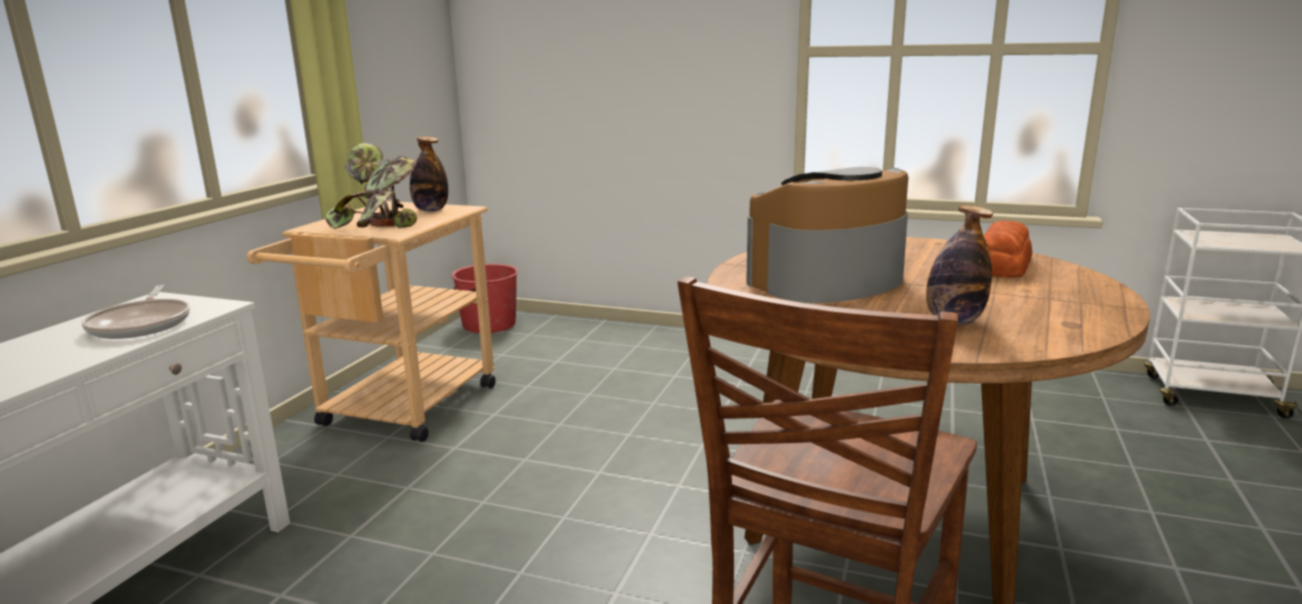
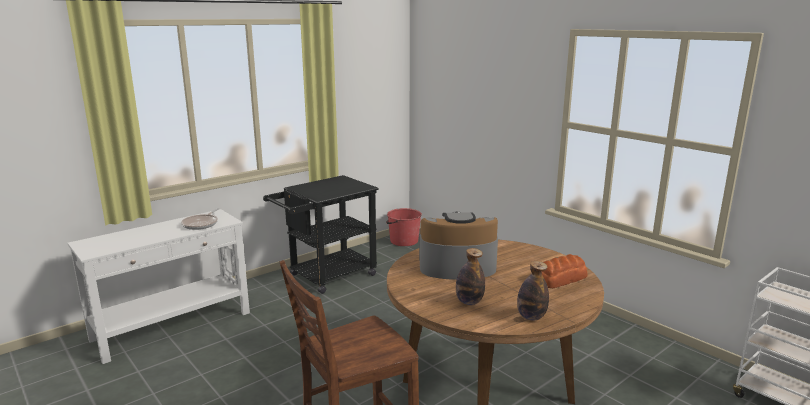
camera: 30 degrees right, 0 degrees up
beige cart [247,201,496,442] -> black cart [263,175,379,294]
potted plant [324,143,417,229] -> none
bottle [410,136,448,211] -> bottle moved to [517,261,549,321]

